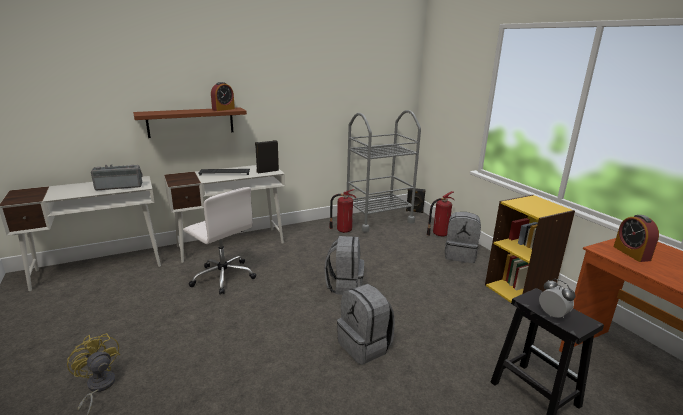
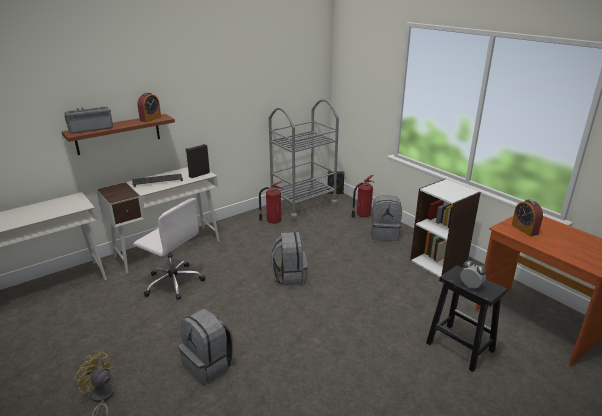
camera: 10 degrees left, 5 degrees up
radio [91,164,142,190] -> radio moved to [64,106,113,134]
grey backpack [337,284,395,365] -> grey backpack moved to [179,309,234,385]
yellow bookcase [485,195,575,303] -> white bookcase [410,179,481,277]

